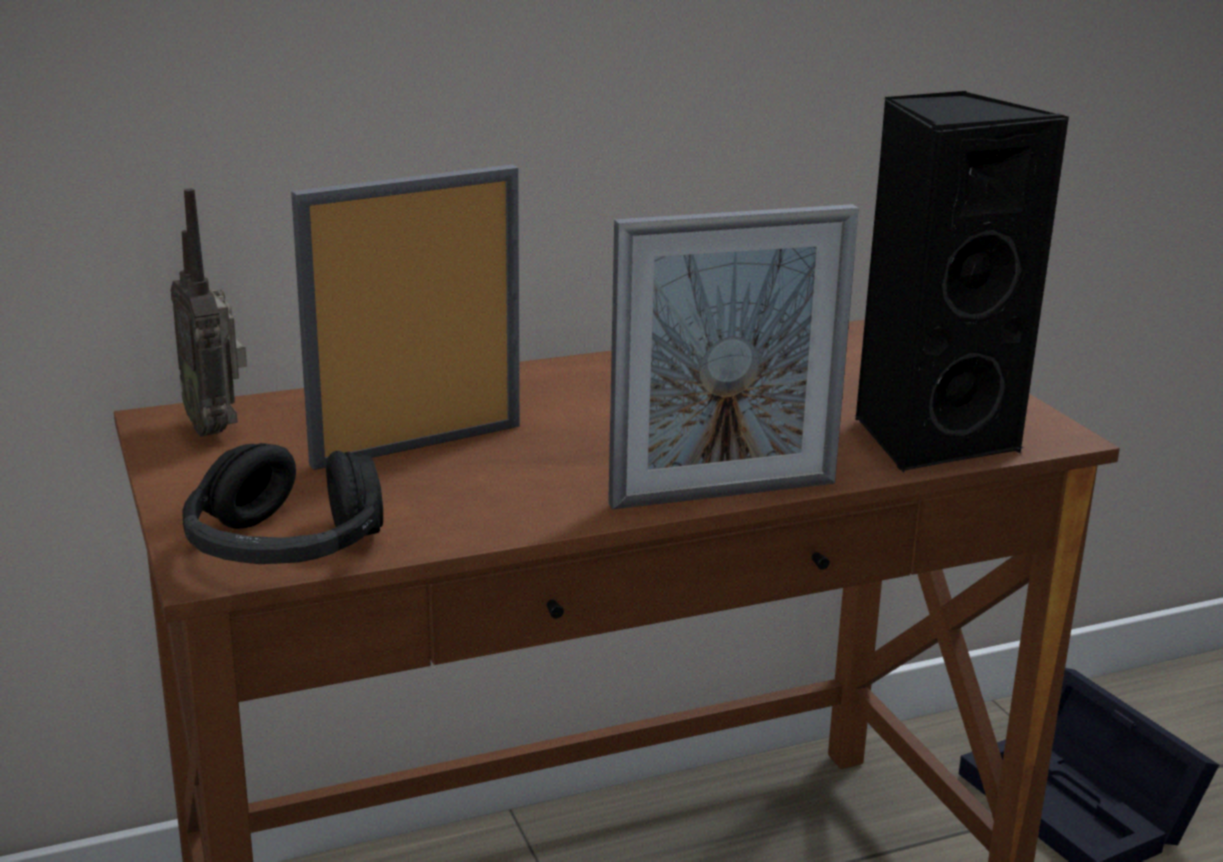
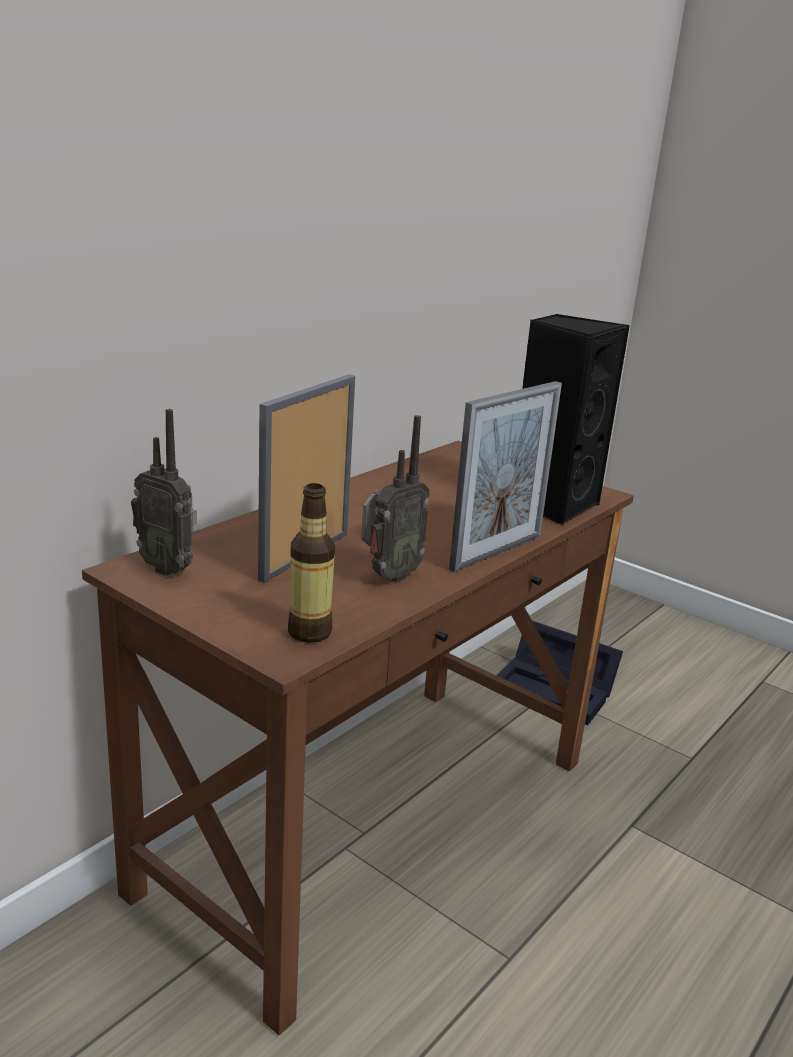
camera: 30 degrees left, 0 degrees up
black headphones [182,443,383,564] -> bottle [288,483,335,643]
none -> radio [361,415,430,582]

